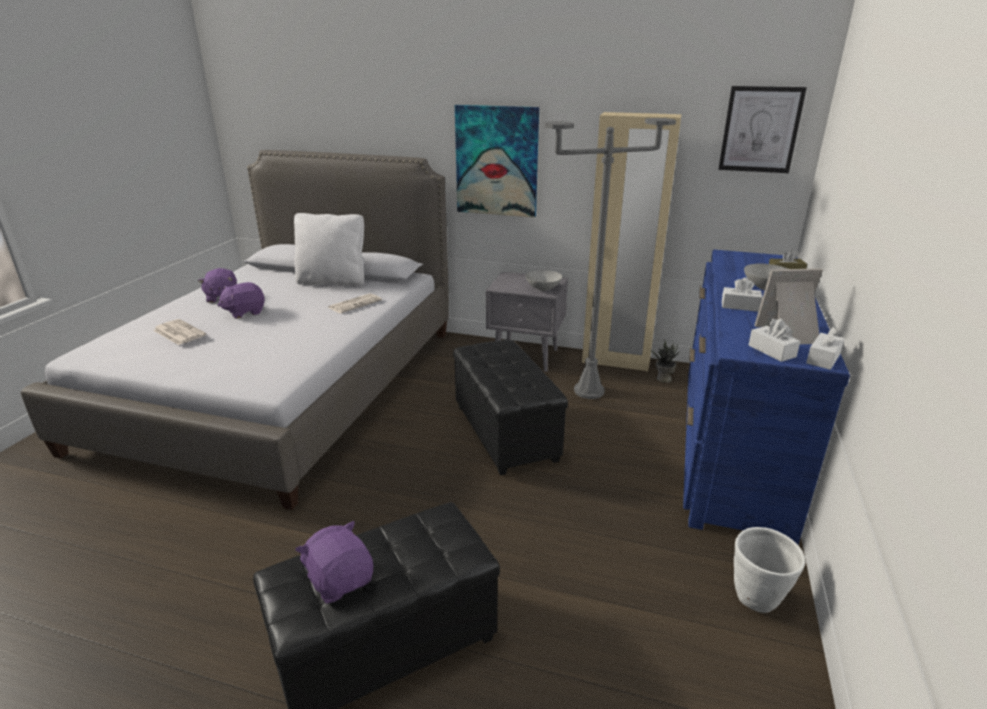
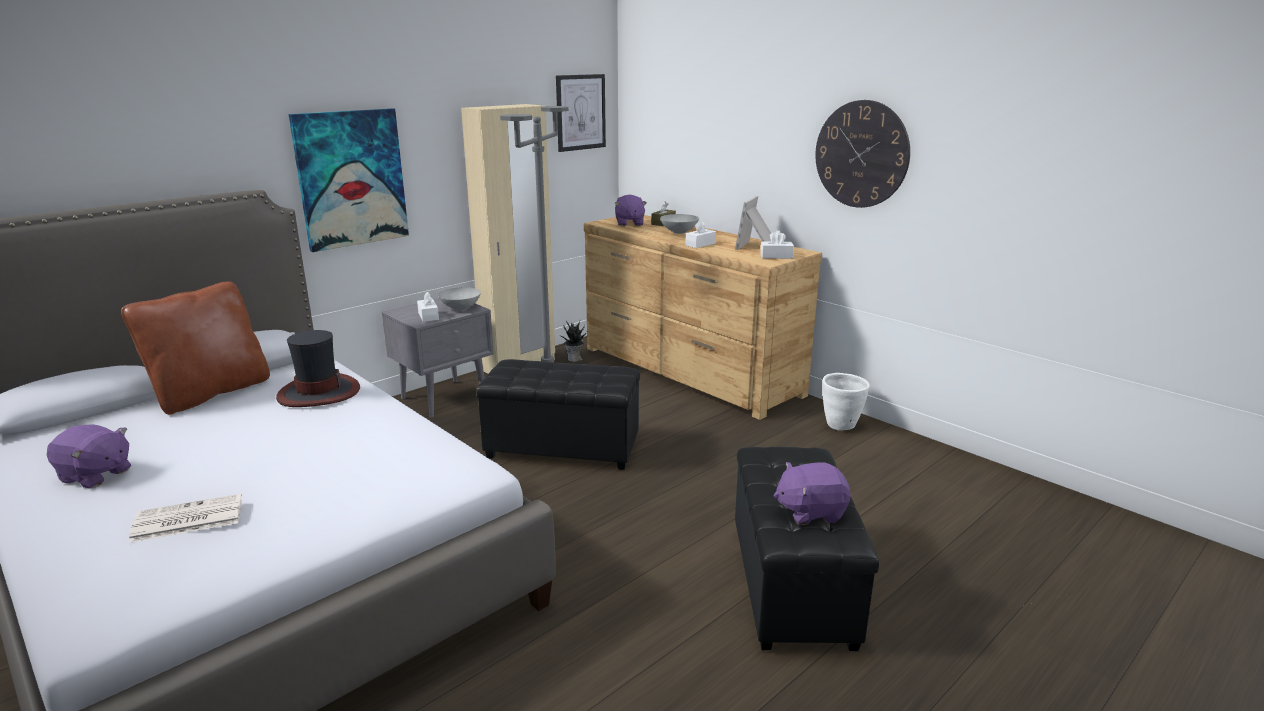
camera: 60 degrees left, 5 degrees down
purple plush toy [218,282,265,319] -> purple plush toy moved to [614,195,647,226]
white pillow [294,213,364,286] -> brown pillow [121,282,270,415]
newspaper [328,293,382,313] -> hat [276,330,360,407]
blue dresser [683,250,850,545] -> brown dresser [584,215,822,420]
white tissue box [806,326,844,370] -> white tissue box moved to [417,292,439,322]
none -> wall clock [815,100,910,208]

